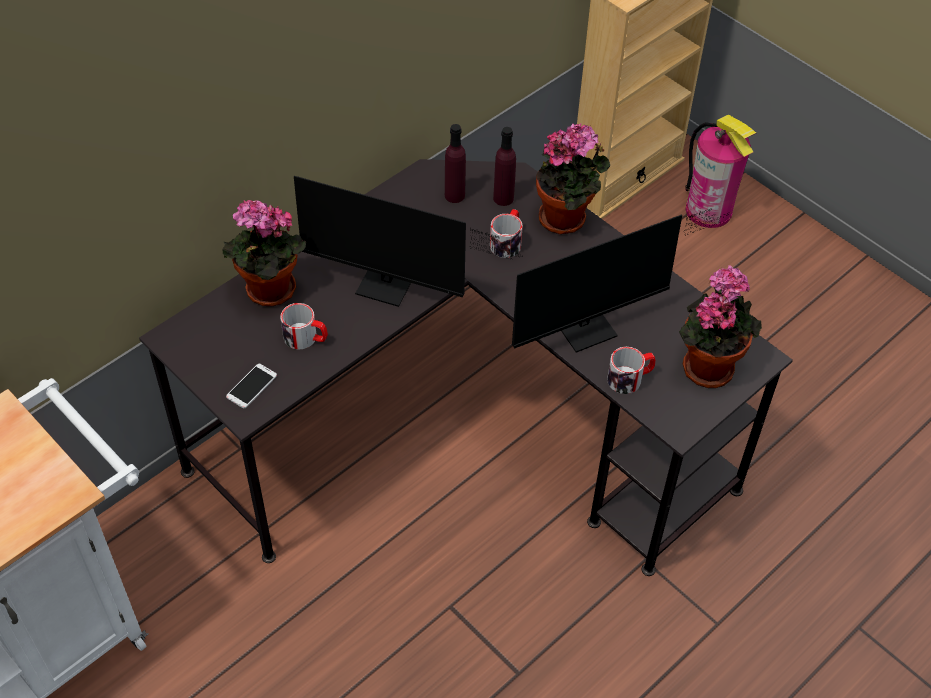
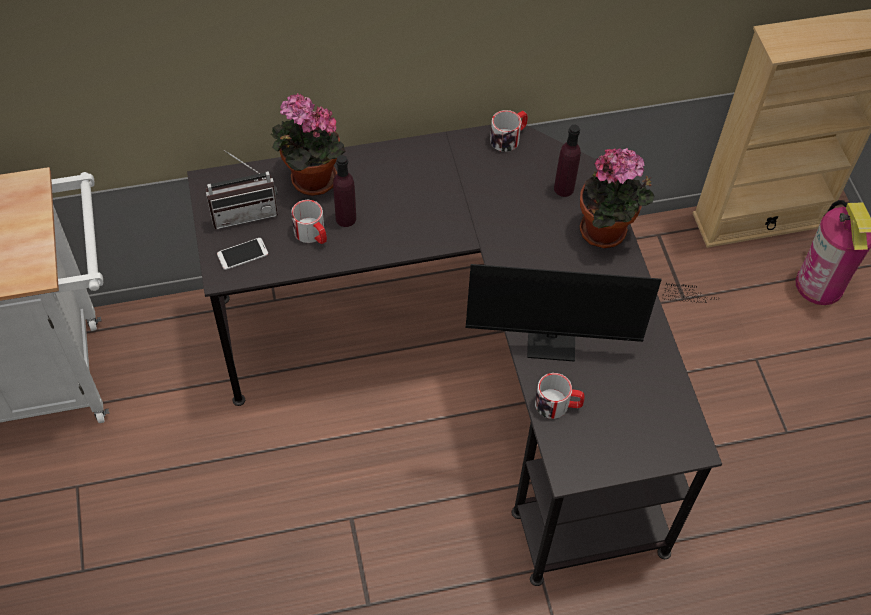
camera: 30 degrees right, 5 degrees up
monitor [294,176,521,307] -> none
purple bottle [445,124,466,203] -> purple bottle moved to [333,155,356,227]
mug [490,209,523,258] -> mug moved to [490,110,528,152]
potted plant [679,265,762,388] -> none
none -> radio [206,150,278,229]

